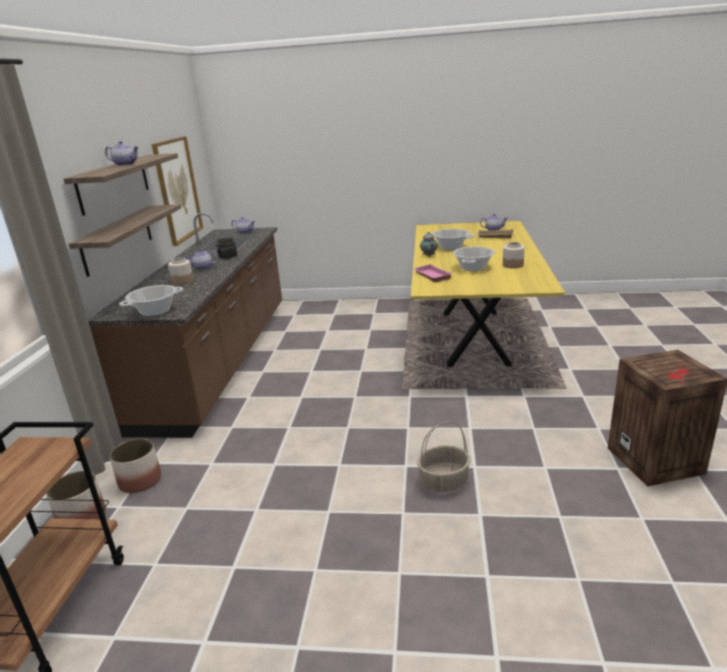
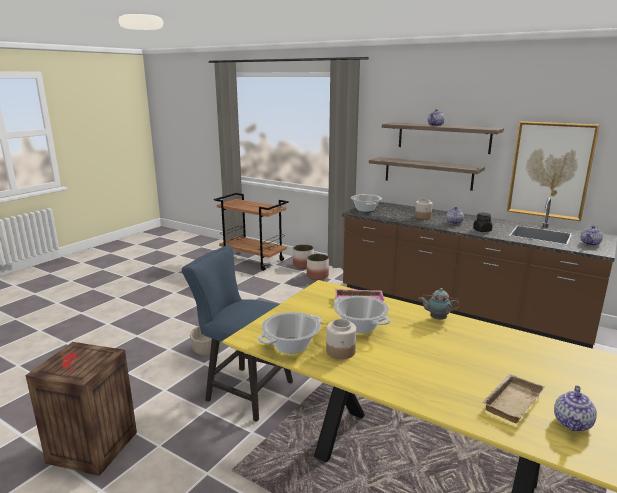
camera: 115 degrees right, 5 degrees down
cooking pot [430,229,475,250] -> cooking pot moved to [258,312,322,354]
none -> blue chair [182,245,293,422]

